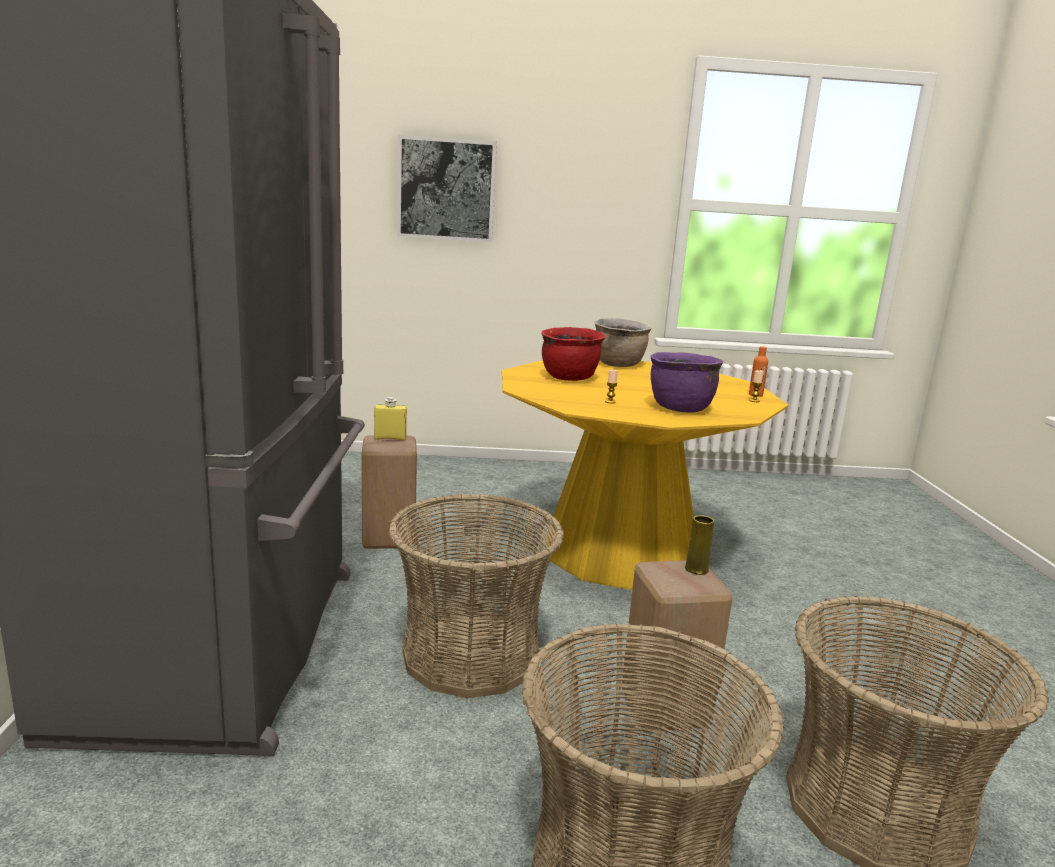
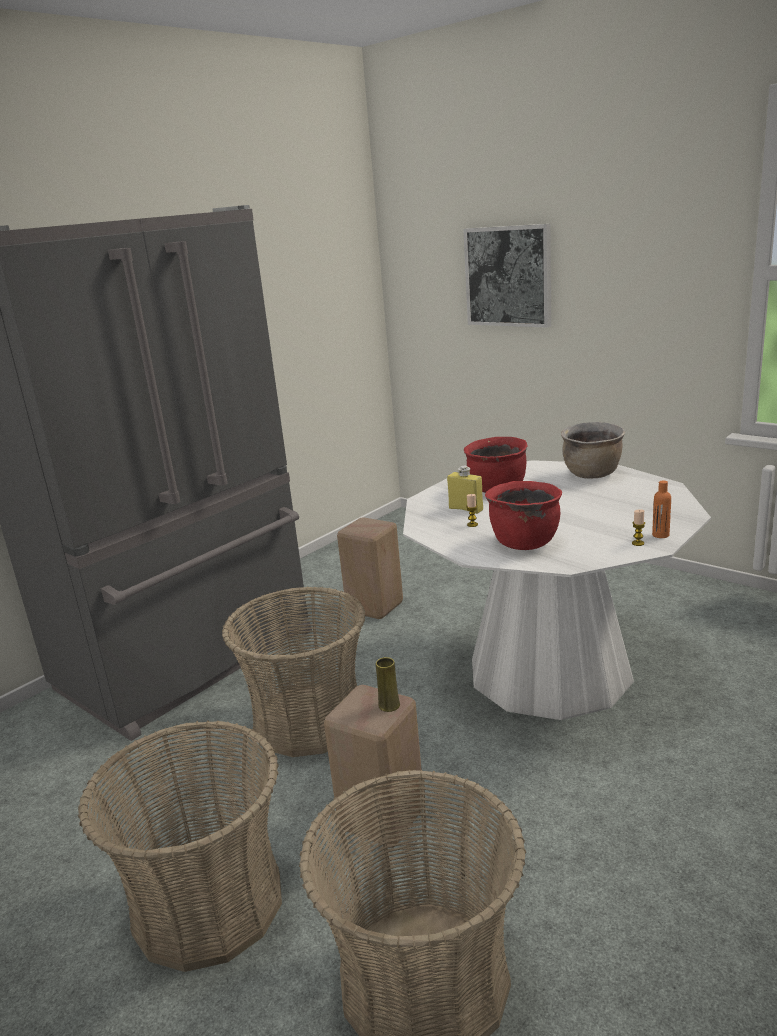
camera: 45 degrees right, 5 degrees up
yellow bottle [374,397,407,441] -> yellow bottle moved to [447,466,483,514]
yellow dining table [502,360,788,590] -> white dining table [403,460,711,720]
purple cooking pot [651,352,724,413] -> red cooking pot [485,481,562,550]

